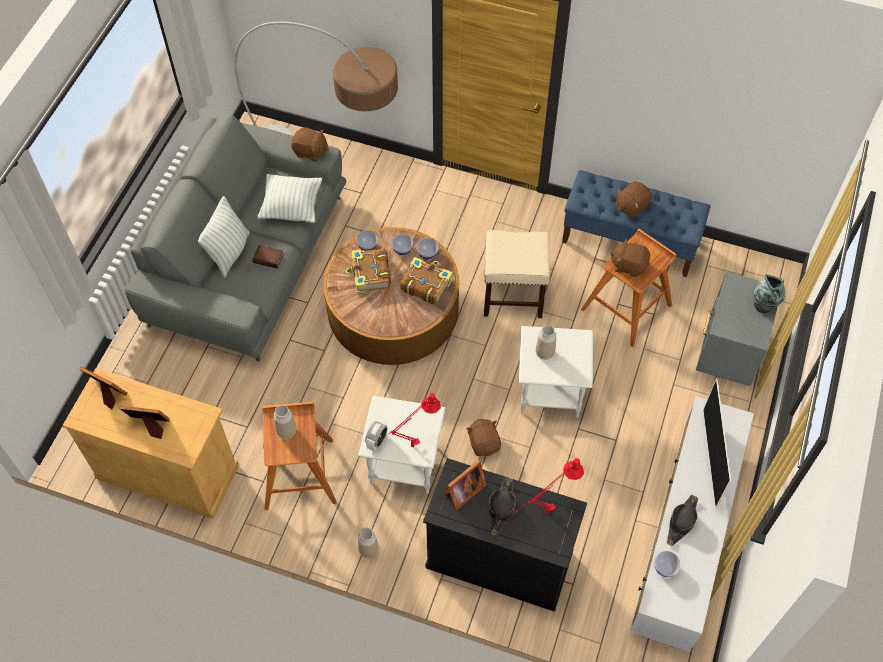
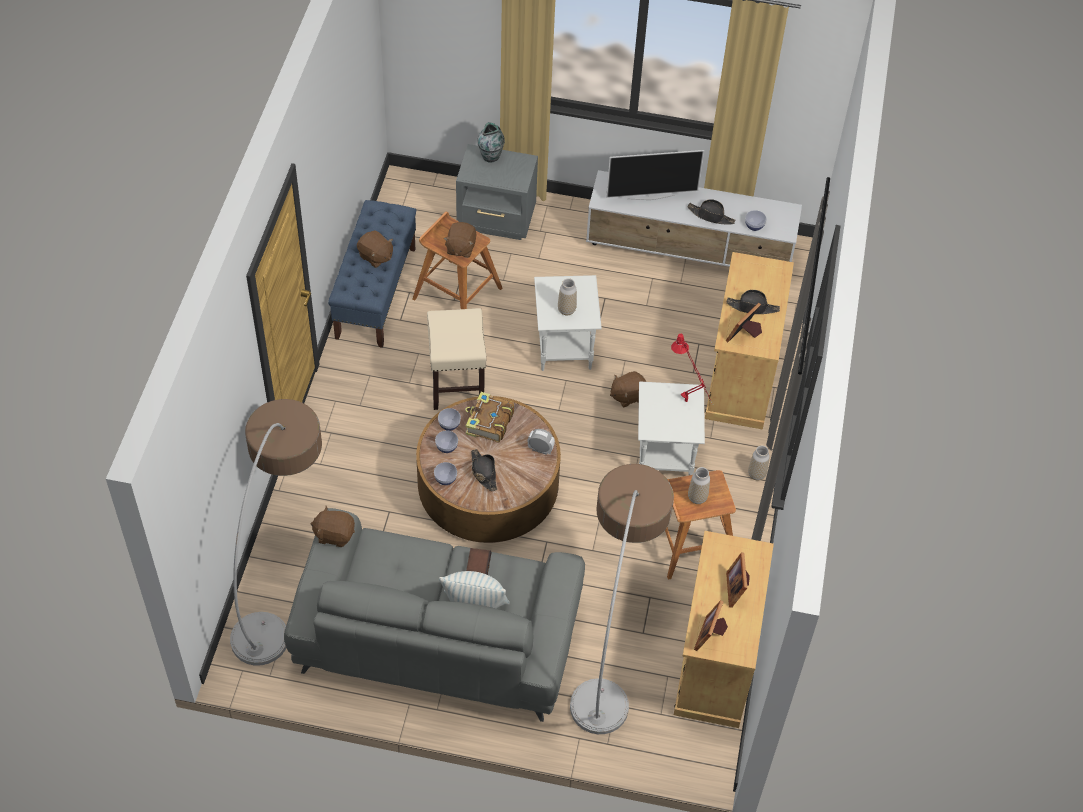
camera: 100 degrees left, 5 degrees down
pillow [257,174,322,223] -> none
brown plush toy [291,127,329,162] -> brown plush toy turned 90 degrees counterclockwise [310,506,355,547]
book [346,248,391,294] -> black hat [471,449,497,491]
alarm clock [365,420,387,452] -> alarm clock moved to [528,429,555,455]
black cabinet [423,458,587,612] -> beige cabinet [705,252,794,430]
picture frame [443,460,486,510] -> picture frame turned 90 degrees counterclockwise [726,303,762,343]
red table lamp [512,458,584,515] -> none
none -> floor lamp [570,464,674,734]

